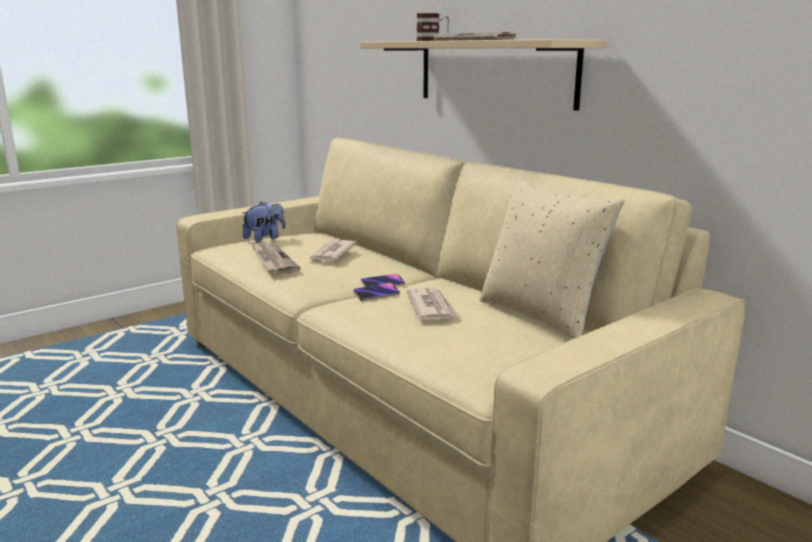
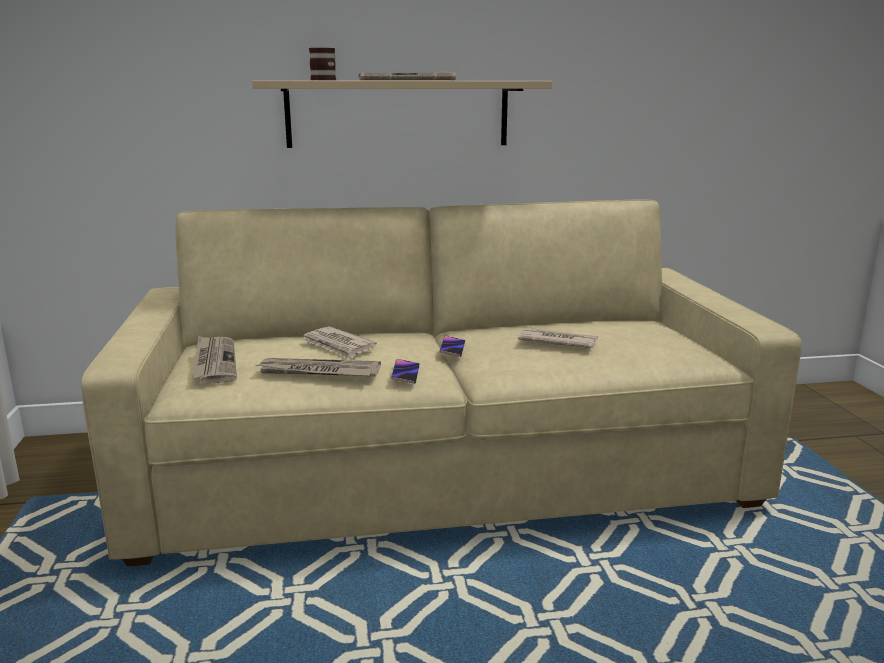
camera: 60 degrees left, 0 degrees up
plush toy [242,202,285,242] -> newspaper [191,336,237,384]
phone [353,283,400,301] -> phone moved to [391,359,420,384]
beige pillow [479,178,625,339] -> none

